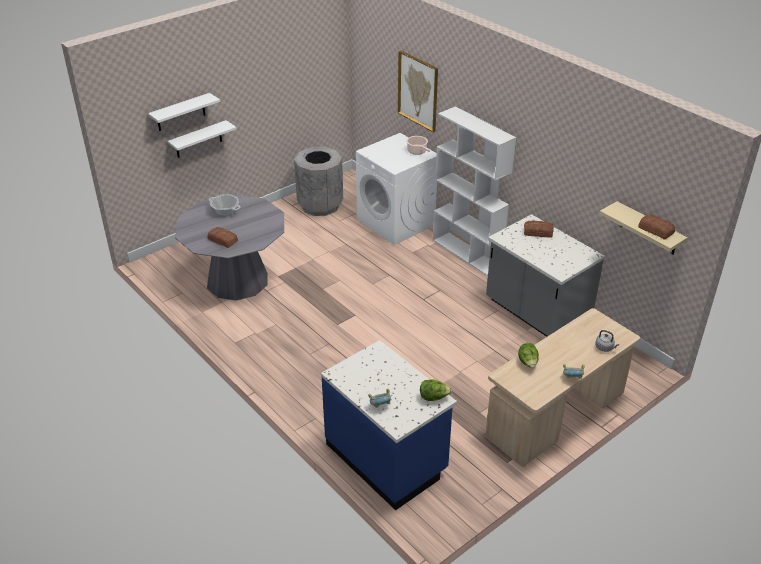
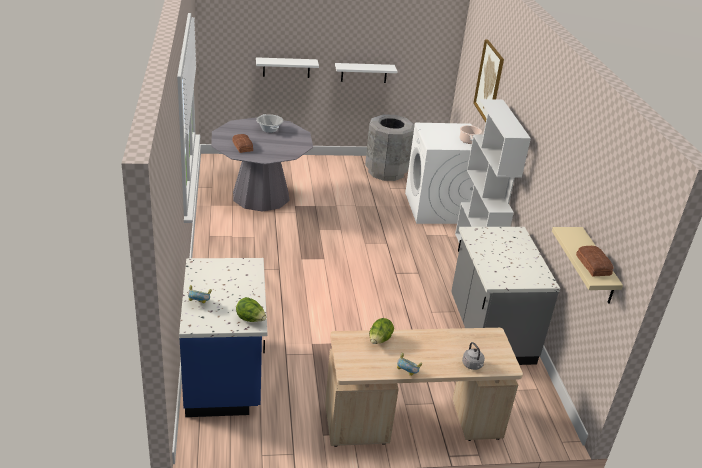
camera: 30 degrees right, 5 degrees down
white shelf [148,93,220,131] -> white shelf moved to [335,63,398,83]
bread [524,221,554,238] -> none

